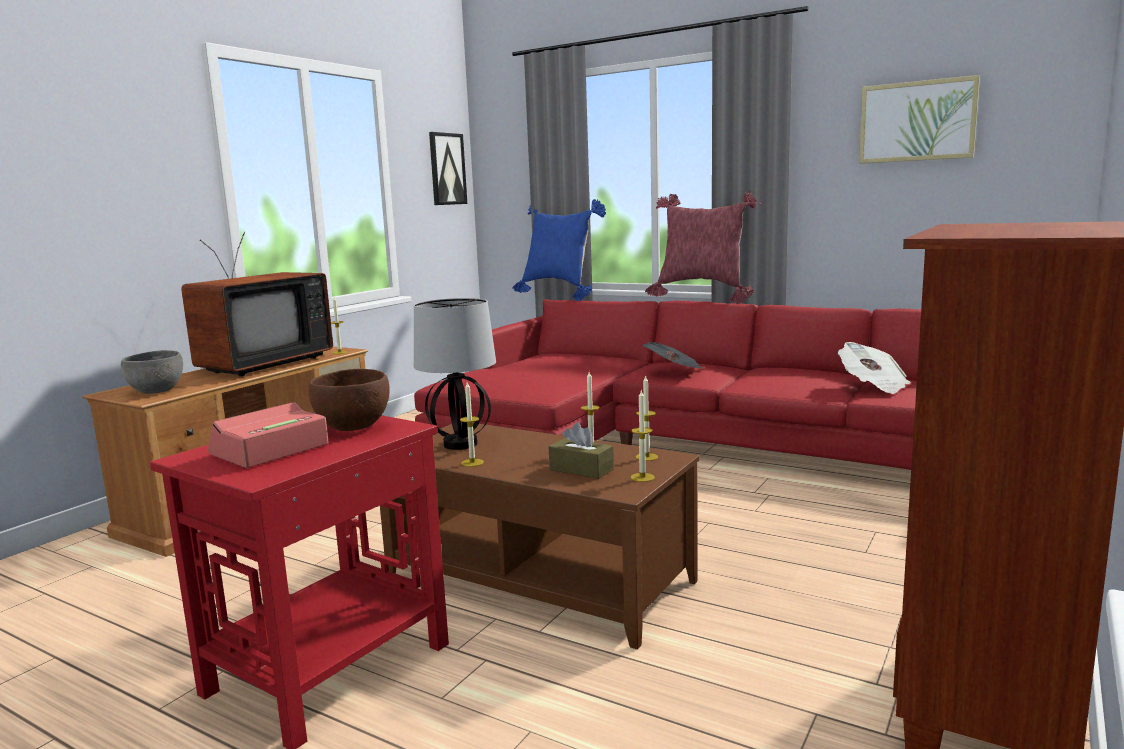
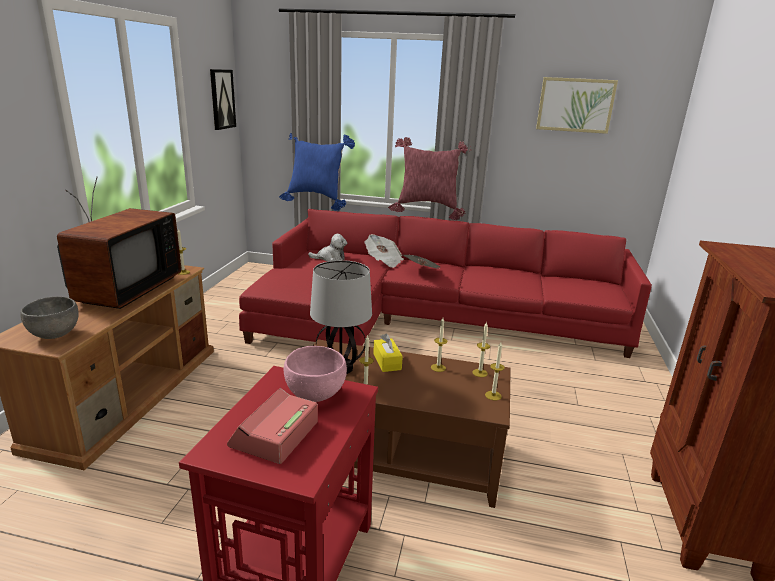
camera: 20 degrees left, 10 degrees up
brown bowl [308,369,390,431] -> pink bowl [284,346,347,402]
brown tissue box [549,423,614,479] -> none
newspaper [838,342,911,394] -> newspaper moved to [364,234,404,268]
none -> plush toy [308,234,347,261]
none -> yellow tissue box [373,333,403,372]

